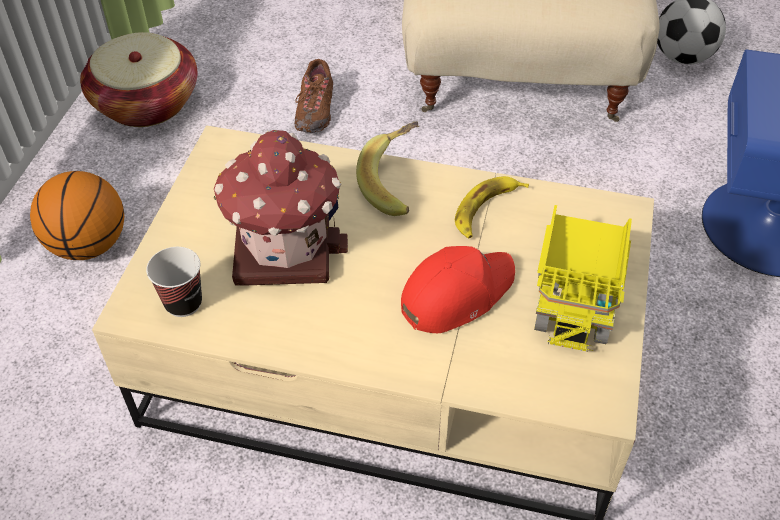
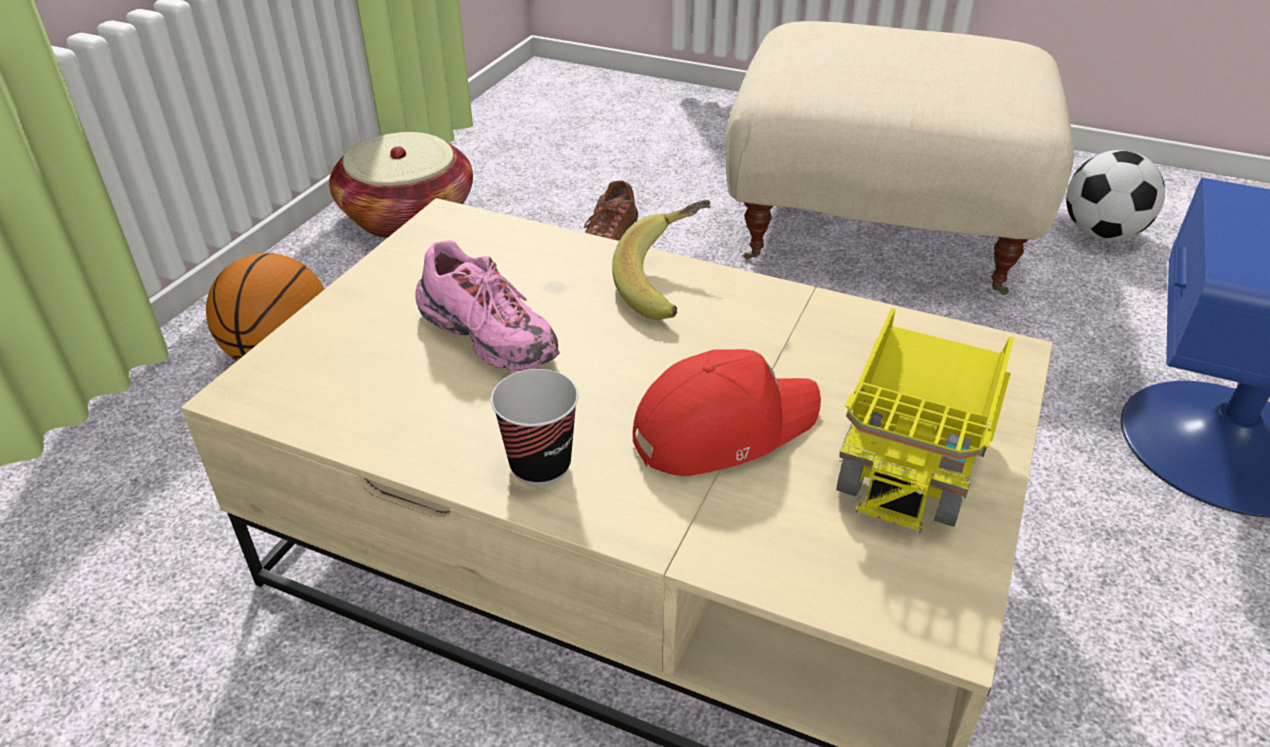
camera: 10 degrees right, 10 degrees down
cup [146,247,202,317] -> cup moved to [491,369,578,486]
toy house [214,130,348,286] -> pink shoe [415,240,560,371]
banana [455,176,529,239] -> none

